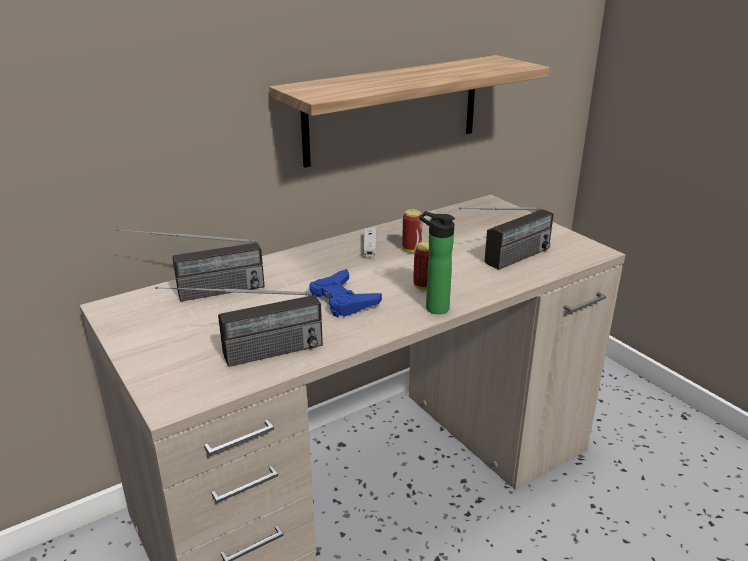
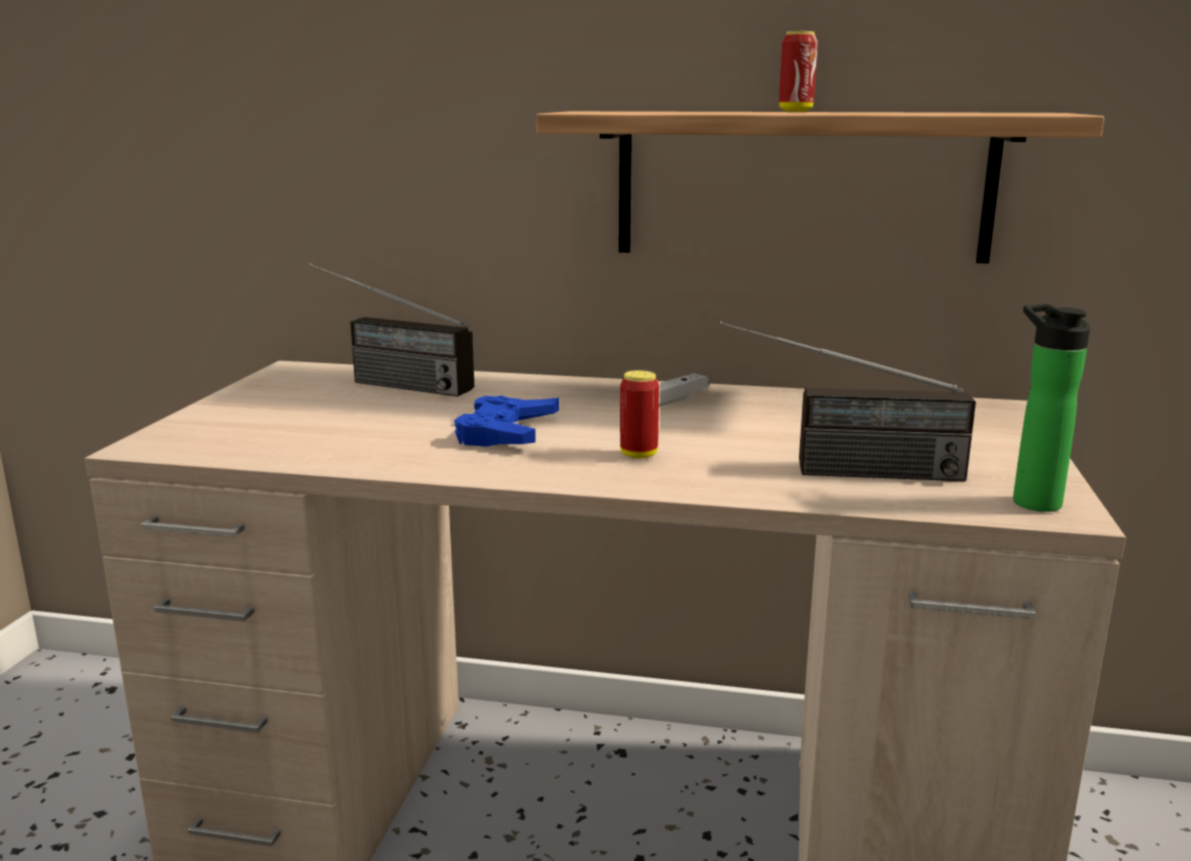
camera: 45 degrees right, 10 degrees down
radio [155,287,323,367] -> none
can [402,209,423,253] -> can moved to [779,31,818,111]
bottle [419,211,455,314] -> bottle moved to [1013,304,1090,512]

